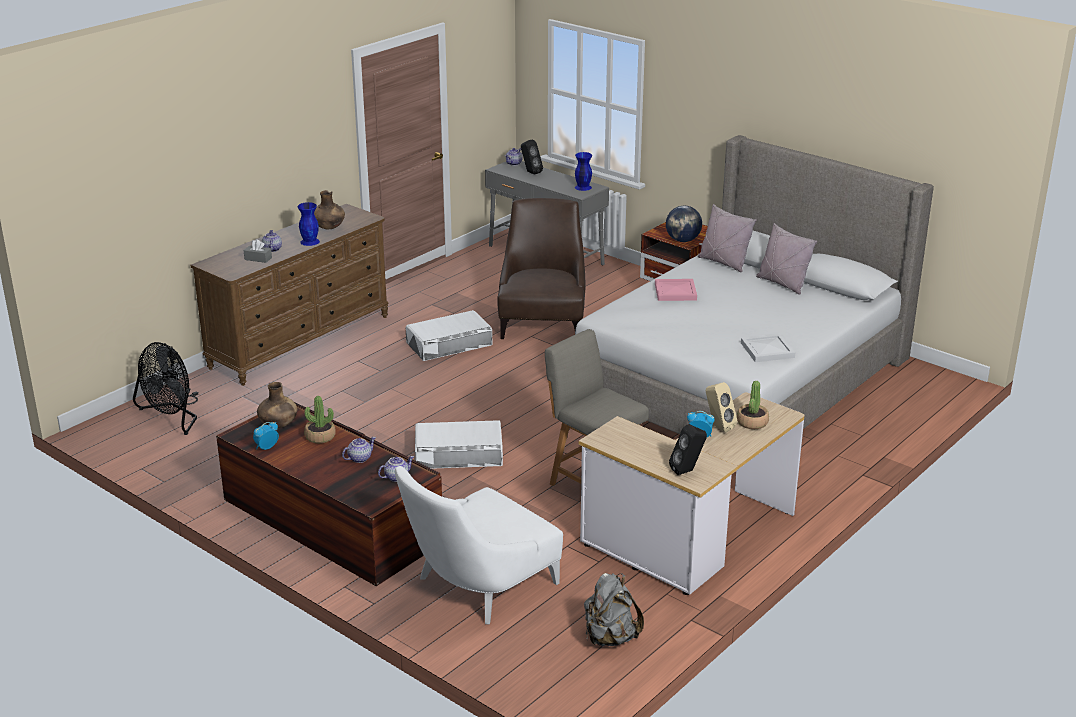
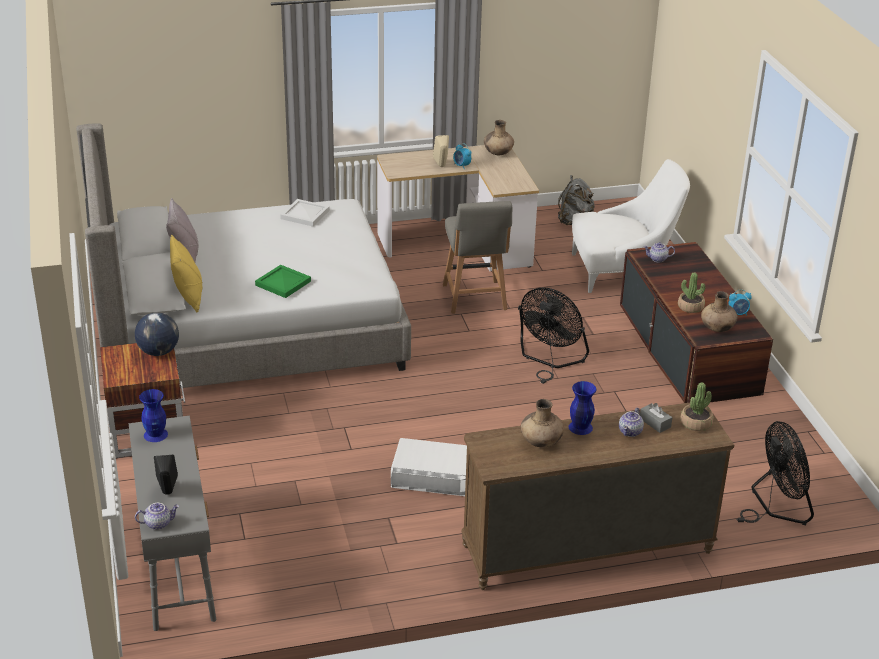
camera: 145 degrees left, 5 degrees up
teapot [342,437,376,463] -> none
white storage box [415,420,503,469] -> black fan [518,288,589,384]
brown armchair [497,198,586,339] -> none
pink tray [655,279,697,301] -> green tray [255,265,311,298]
black speaker [669,424,707,475] -> brown vase [484,120,514,155]
purple pillow [698,204,757,272] -> yellow pillow [170,235,202,312]
potted plant [737,381,769,429] -> potted plant moved to [680,382,713,431]

